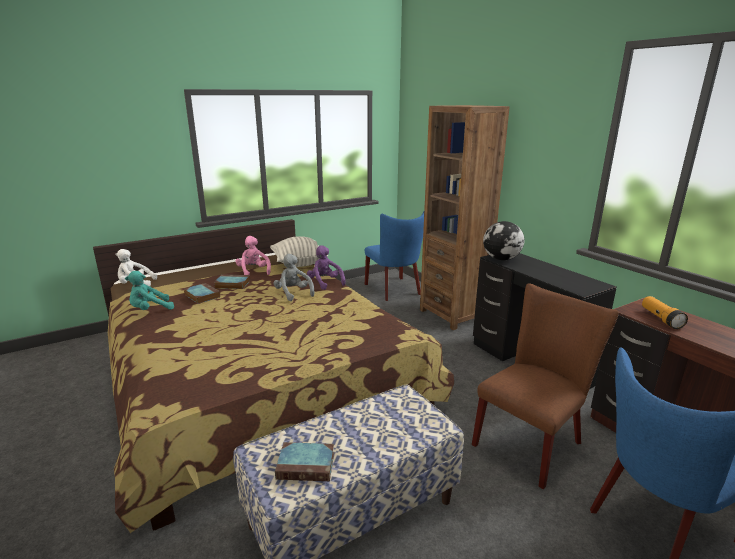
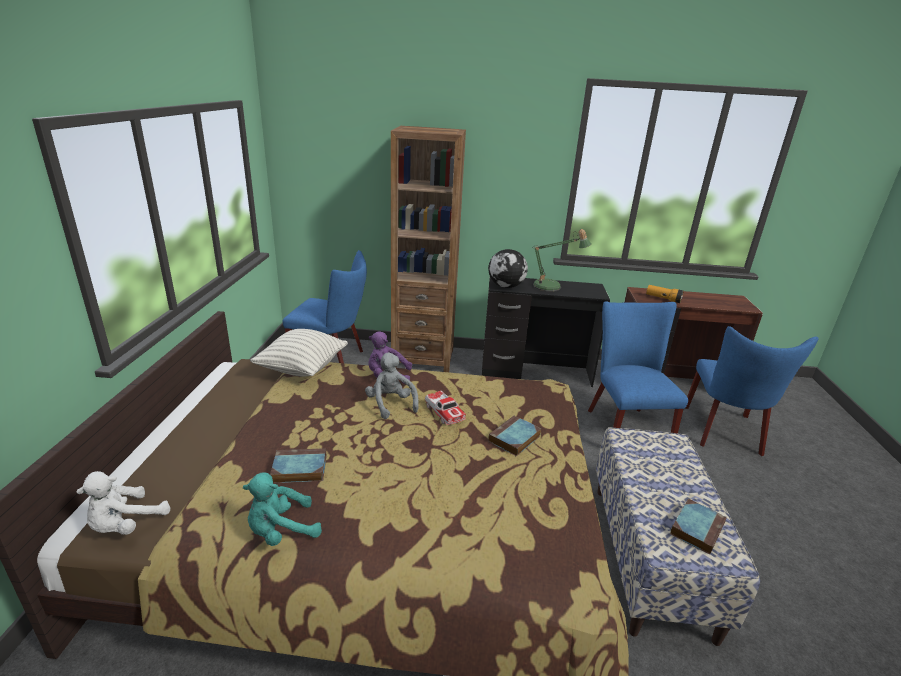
camera: 55 degrees left, 5 degrees up
turquoise plush toy [125,271,174,310] -> turquoise plush toy turned 60 degrees clockwise [243,472,322,546]
book [214,275,250,289] -> book moved to [488,415,541,456]
pink plush toy [235,236,271,275] -> none
grey plush toy [273,254,315,301] -> grey plush toy turned 60 degrees clockwise [365,353,419,419]
brown chair [472,283,619,489] -> blue chair [588,301,688,434]
none -> toy car [425,391,466,425]
none -> table lamp [532,229,592,292]

